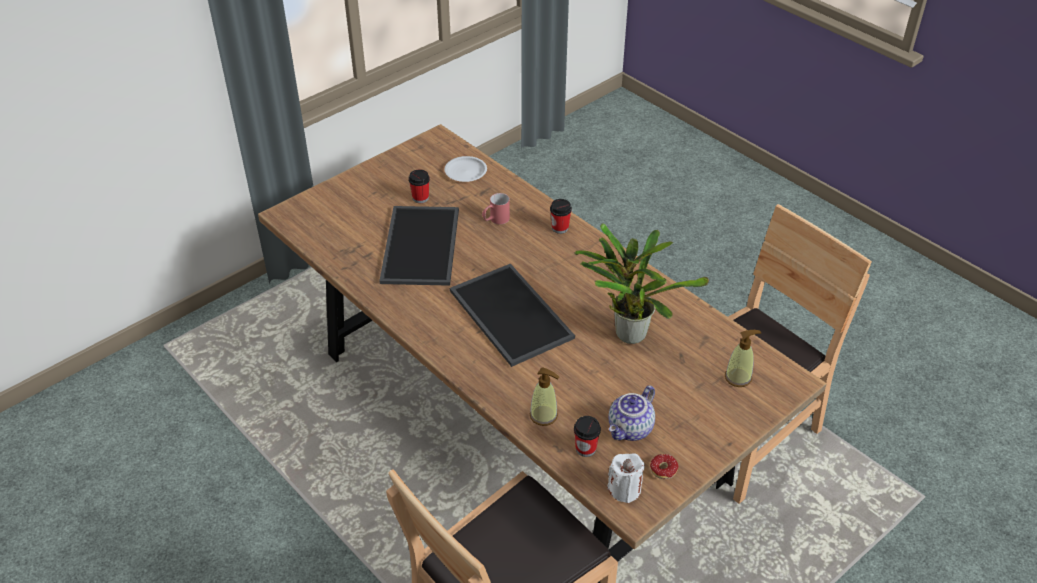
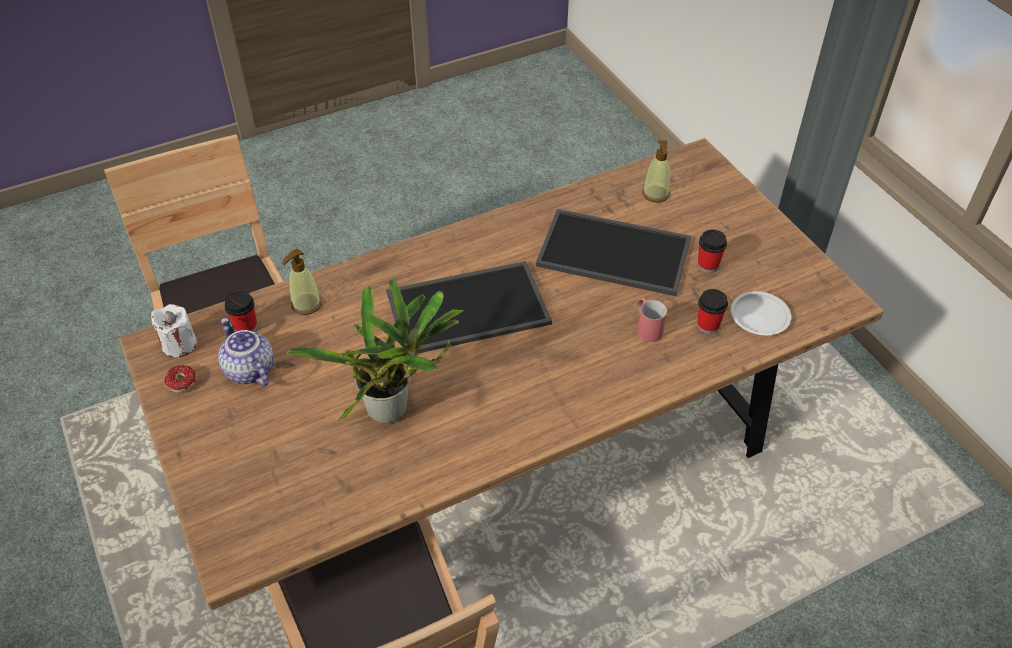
camera: 105 degrees right, 5 degrees up
cup [550,199,572,234] -> cup moved to [697,289,728,334]
soap dispenser [725,330,761,387] -> soap dispenser moved to [642,140,671,203]

